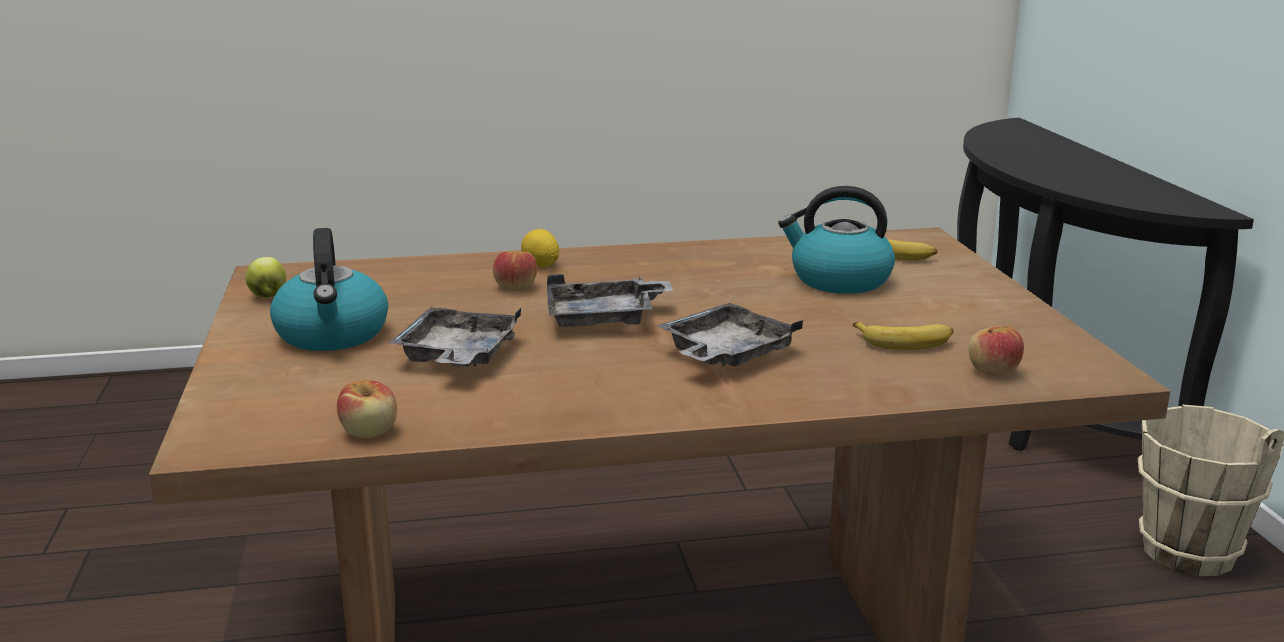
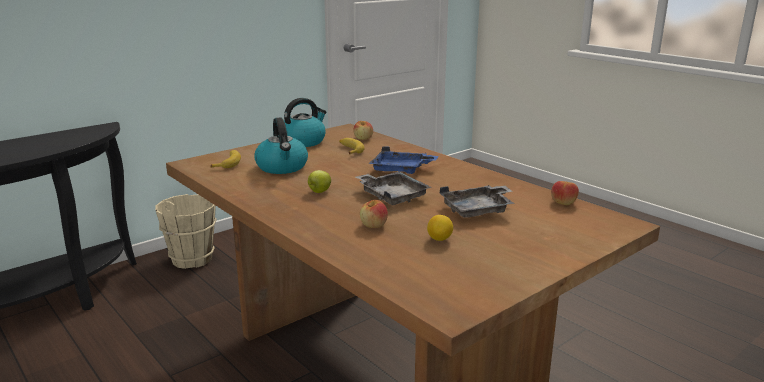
camera: 120 degrees left, 0 degrees up
apple [245,257,286,298] -> apple moved to [308,170,331,193]
kettle [270,228,388,351] -> kettle moved to [284,98,326,147]
lemon [521,229,559,267] -> lemon moved to [427,215,453,241]
grey tray [657,303,803,366] -> blue tray [369,146,439,174]

